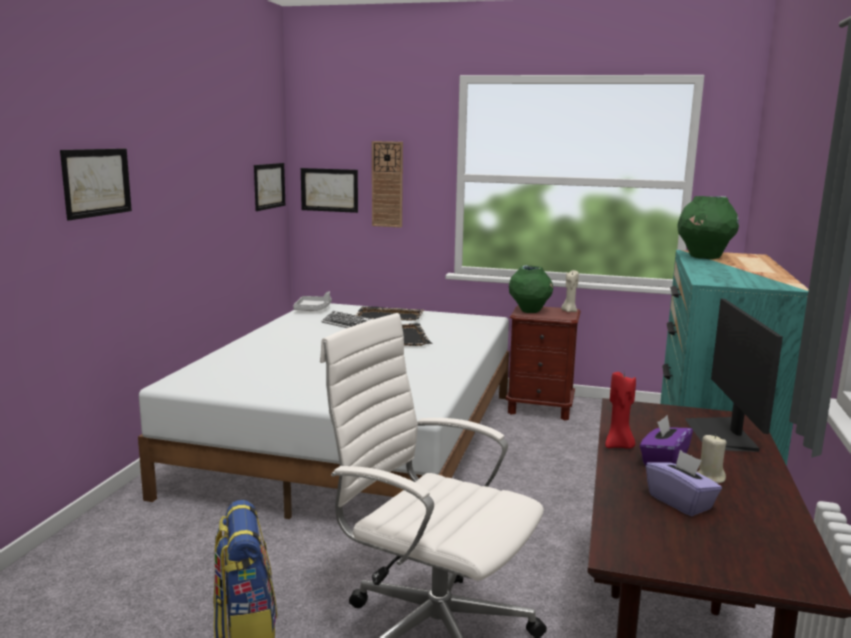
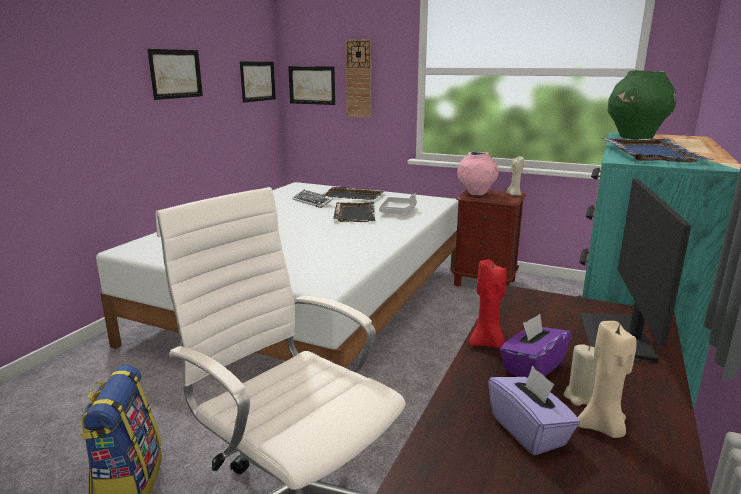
camera: 10 degrees right, 5 degrees up
picture [60,148,132,220] -> picture moved to [147,49,203,100]
grey tray [293,291,332,311] -> grey tray moved to [379,193,417,214]
green vase [509,265,553,313] -> pink vase [457,151,499,196]
none -> beige candle [578,321,636,438]
none -> blue tray [600,137,715,162]

